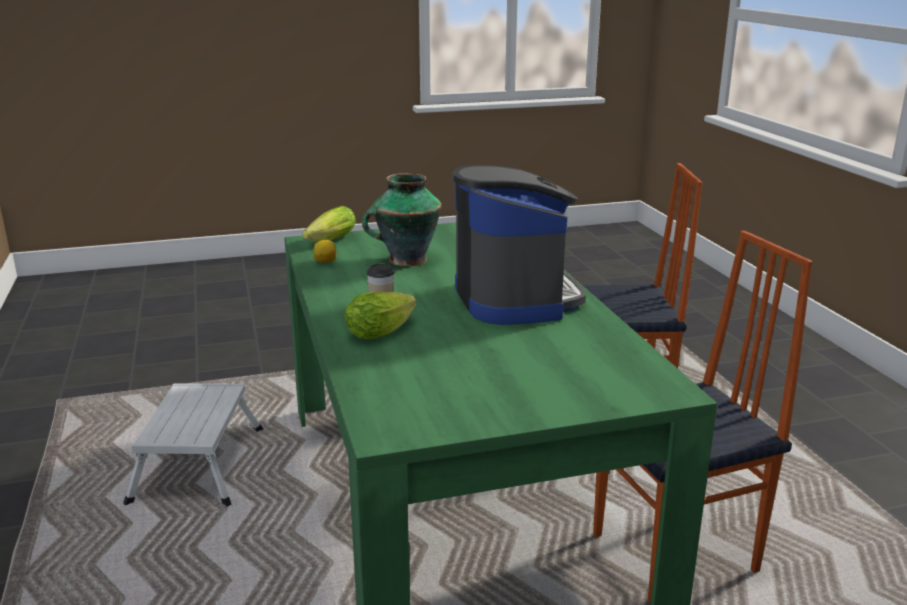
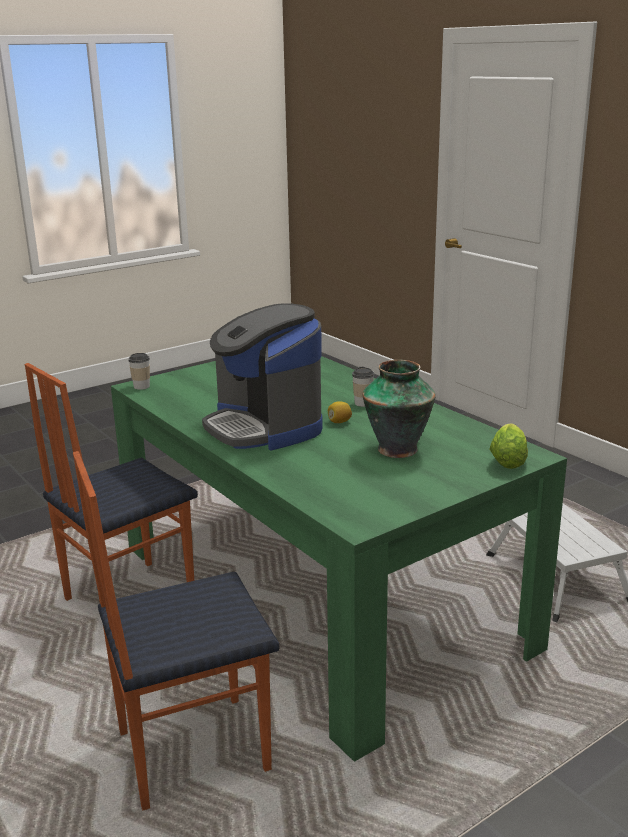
camera: 160 degrees right, 0 degrees up
lemon [313,240,337,263] -> lemon moved to [328,401,352,423]
lettuce [345,292,416,339] -> none
none -> cup [128,353,150,390]

